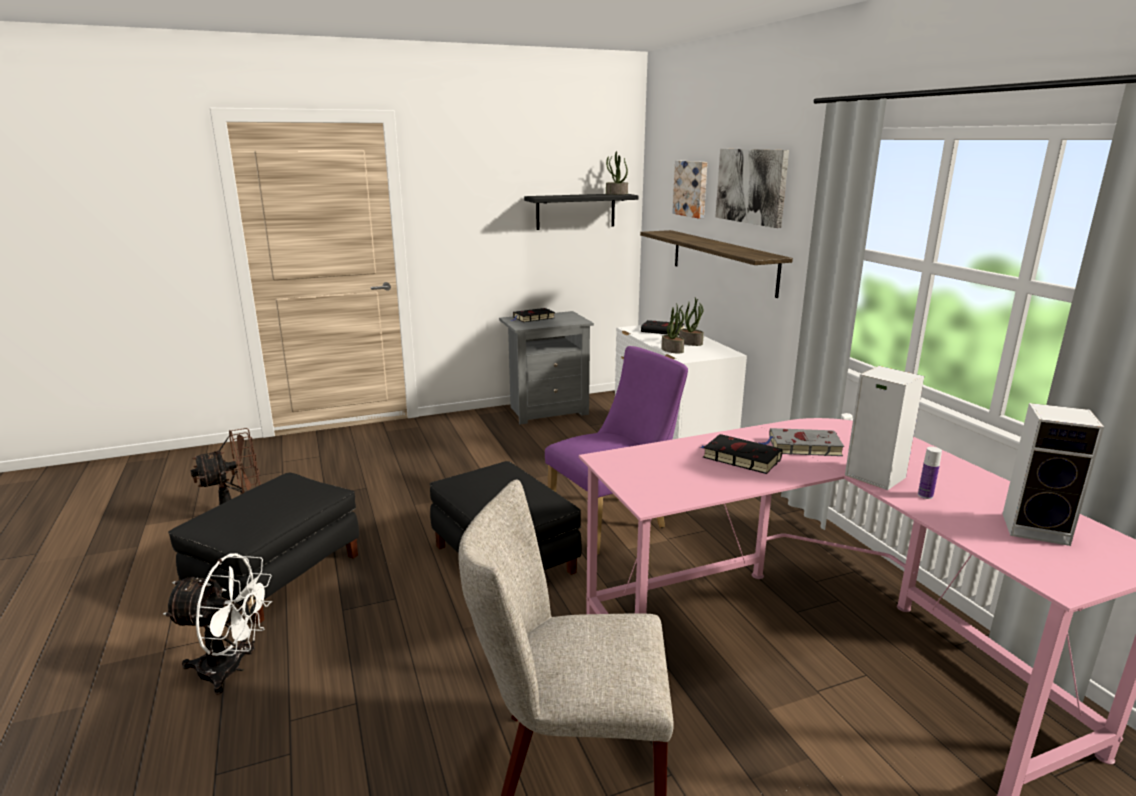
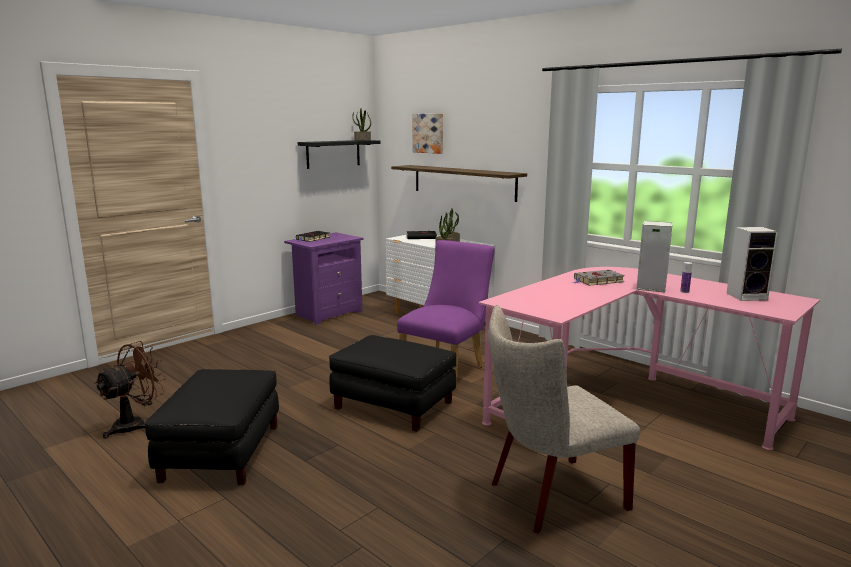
camera: 25 degrees left, 5 degrees down
white fan [163,553,272,695] -> none
grey nightstand [499,311,594,425] -> purple nightstand [284,232,364,325]
black book [699,434,783,474] -> none
picture [716,149,789,228] -> none

